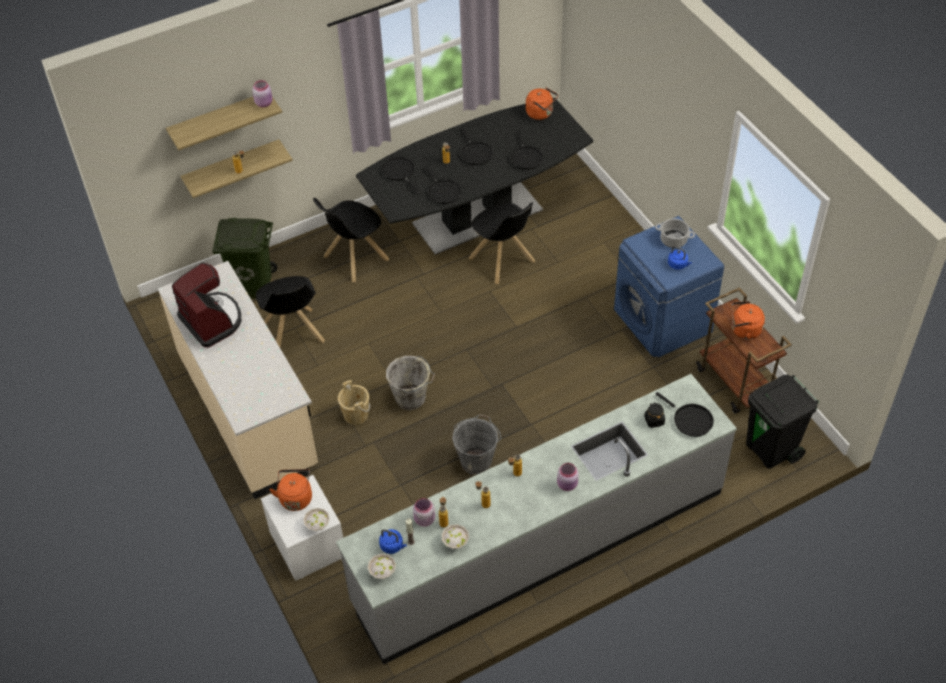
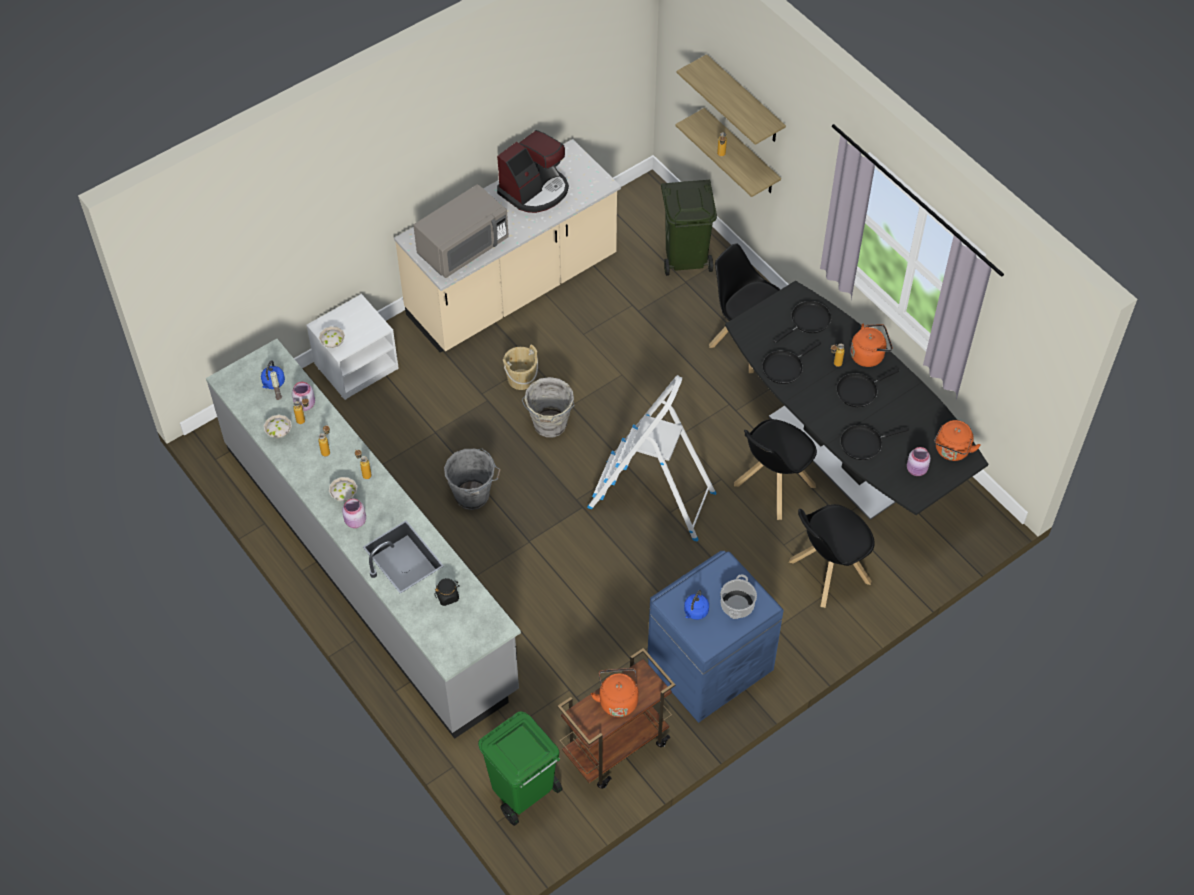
camera: 80 degrees right, 5 degrees up
pink jar [252,80,272,107] -> pink jar moved to [907,447,931,476]
black chair [256,276,325,347] -> black chair moved to [789,504,875,608]
orange kettle [269,469,312,511] -> orange kettle moved to [850,324,892,367]
white bowl [368,554,396,579] -> white bowl moved to [329,477,357,501]
black frying pan [655,392,714,437] -> none
black trash can [746,375,819,469] -> green trash can [478,711,563,826]
none -> grey microwave [413,184,509,278]
none -> white step ladder [587,375,716,541]

